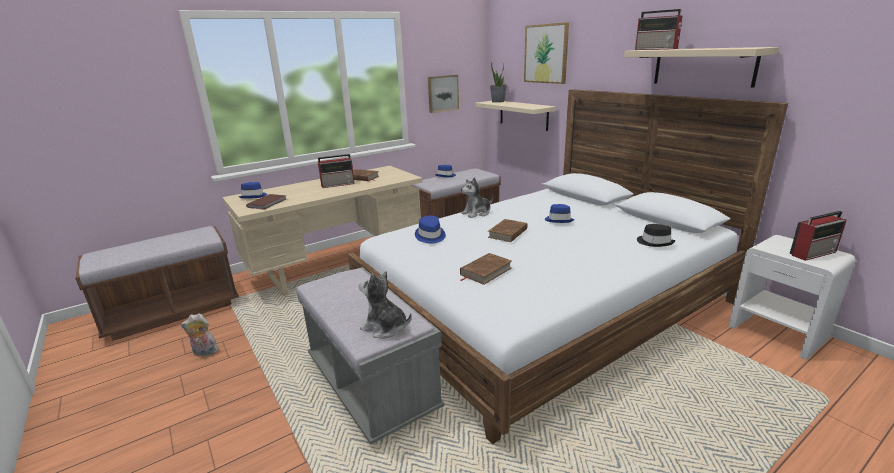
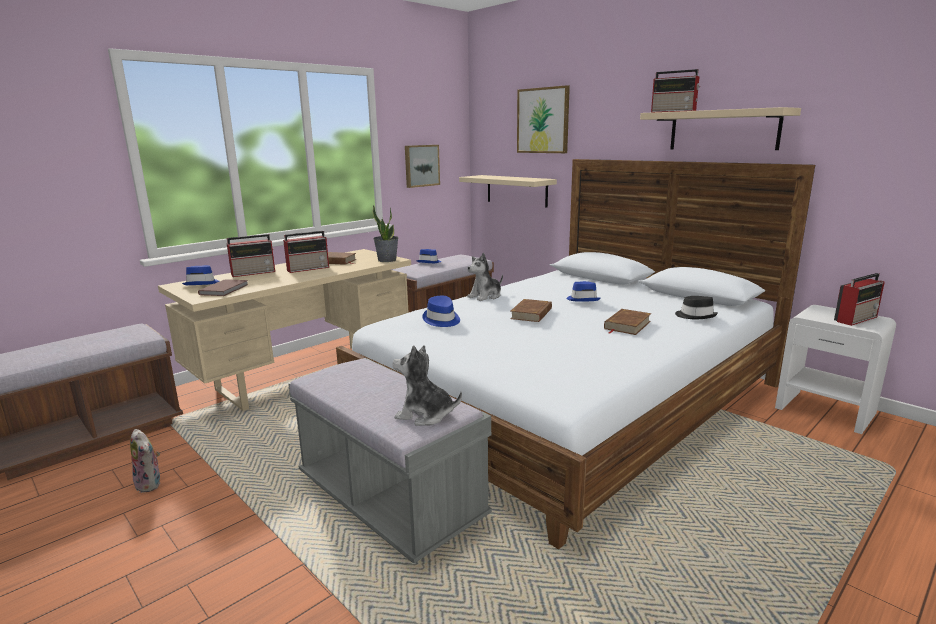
camera: 10 degrees left, 5 degrees down
plush toy [181,313,220,357] -> plush toy turned 120 degrees counterclockwise [130,429,160,493]
brown book [460,253,512,285] -> brown book moved to [604,309,651,335]
potted plant [490,62,507,103] -> potted plant moved to [372,206,399,262]
none -> radio [227,234,275,277]

